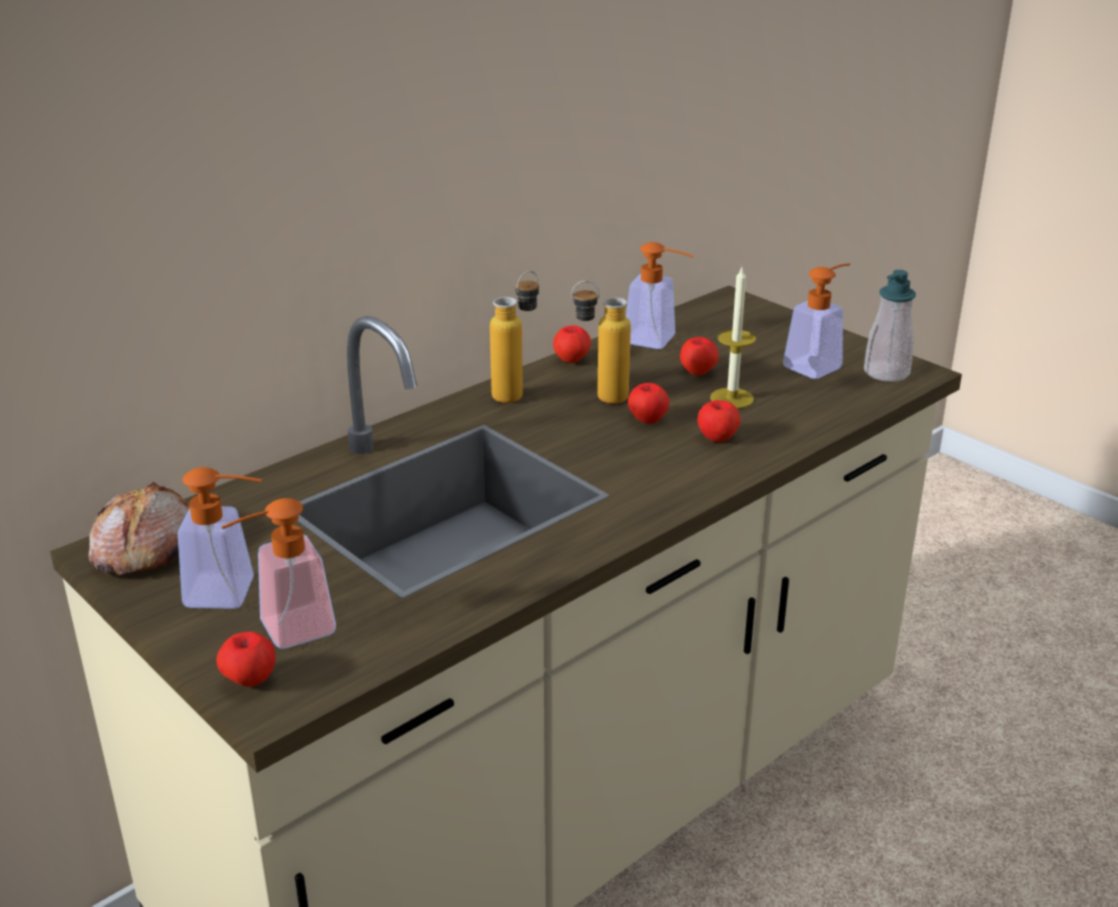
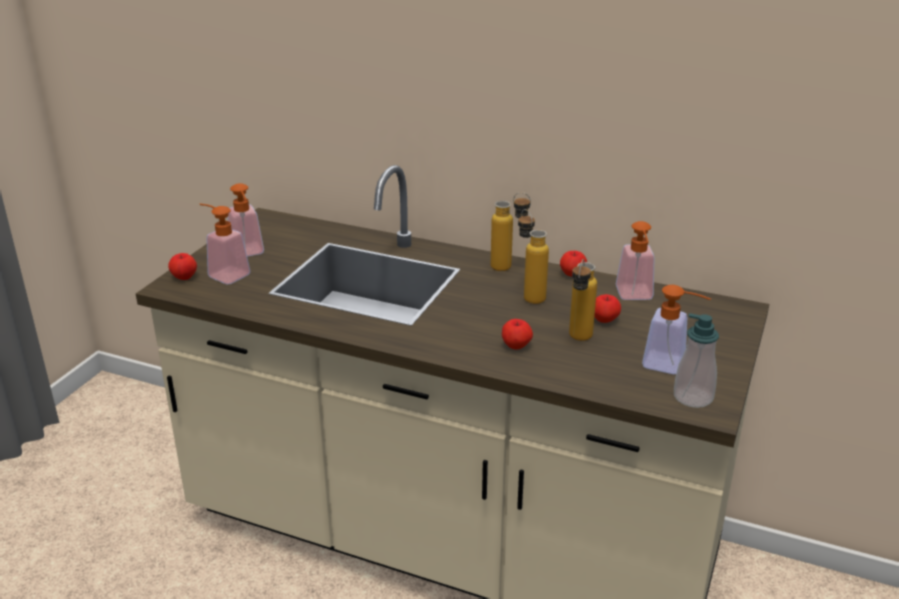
camera: 65 degrees right, 0 degrees up
bread [88,482,190,575] -> none
apple [628,383,669,424] -> none
candle [710,268,756,409] -> bottle [569,259,597,341]

